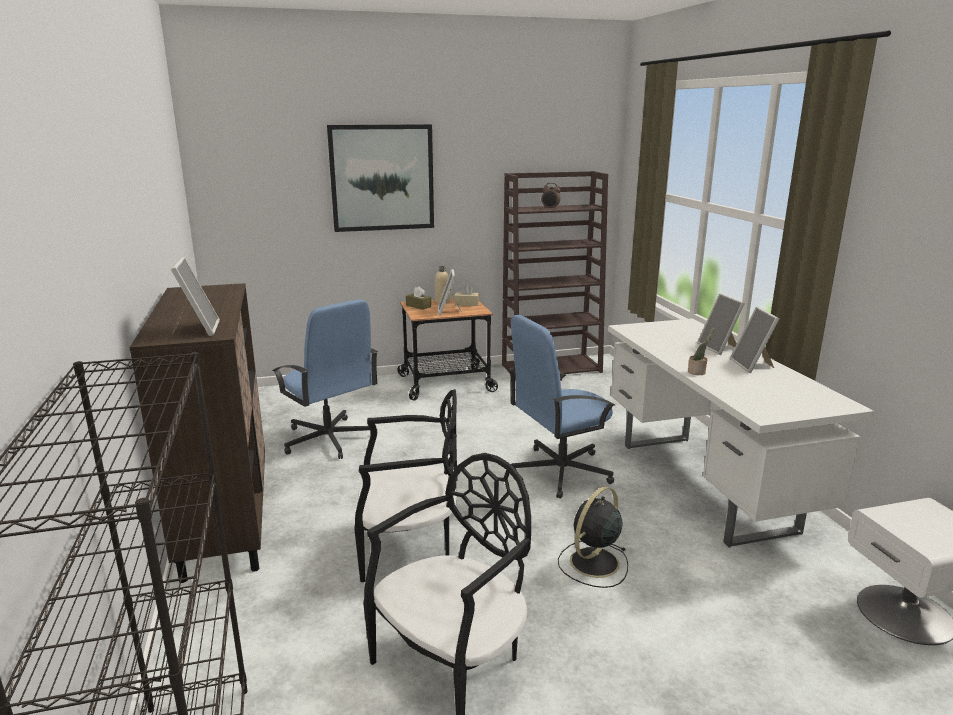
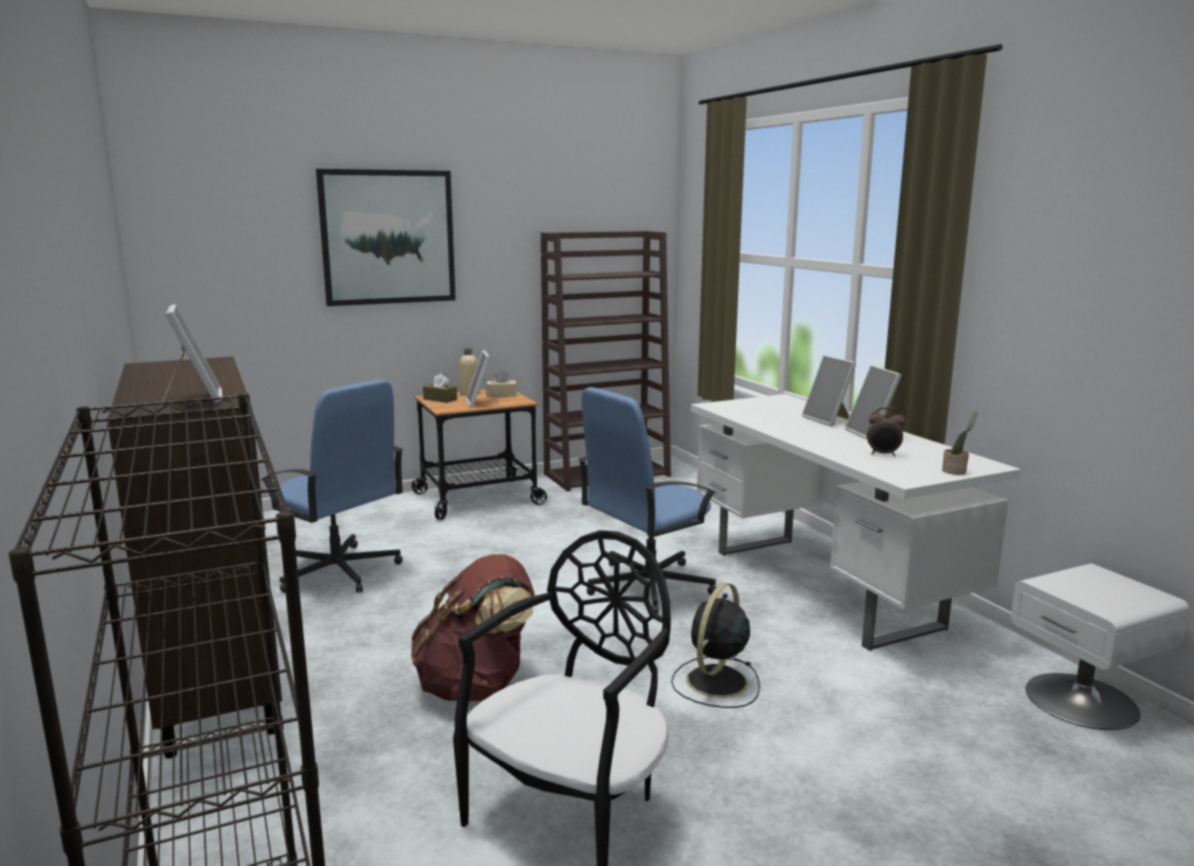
camera: 10 degrees left, 5 degrees down
black chair [354,389,458,582] -> brown backpack [411,554,535,701]
alarm clock [541,183,561,209] -> alarm clock moved to [867,407,905,456]
potted plant [688,328,714,375] -> potted plant moved to [942,410,977,475]

